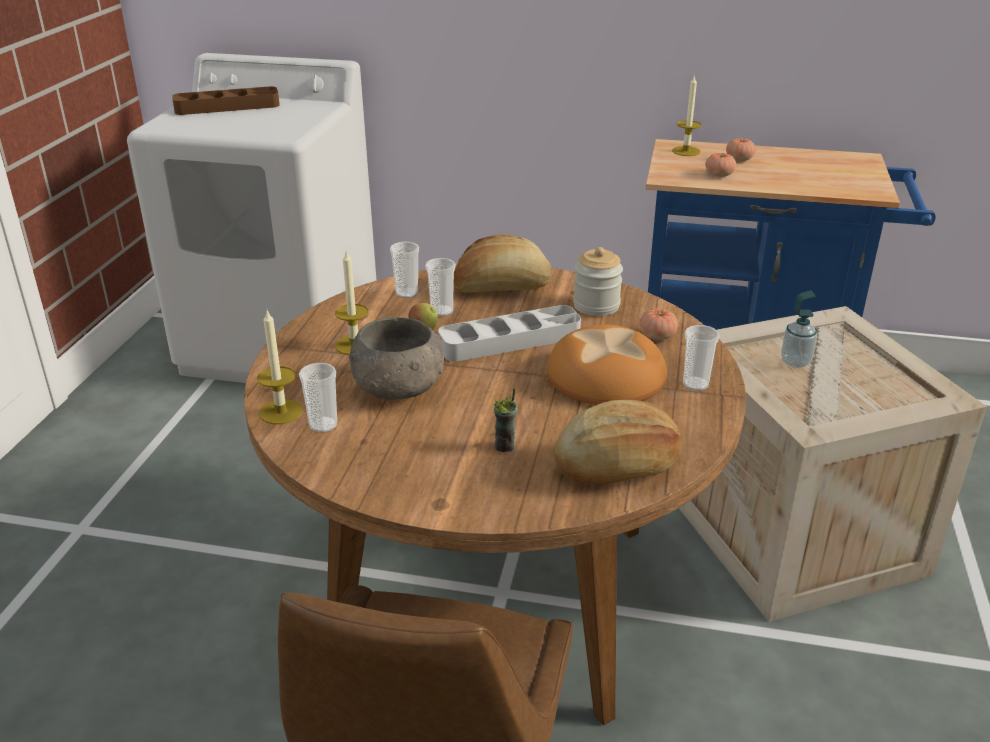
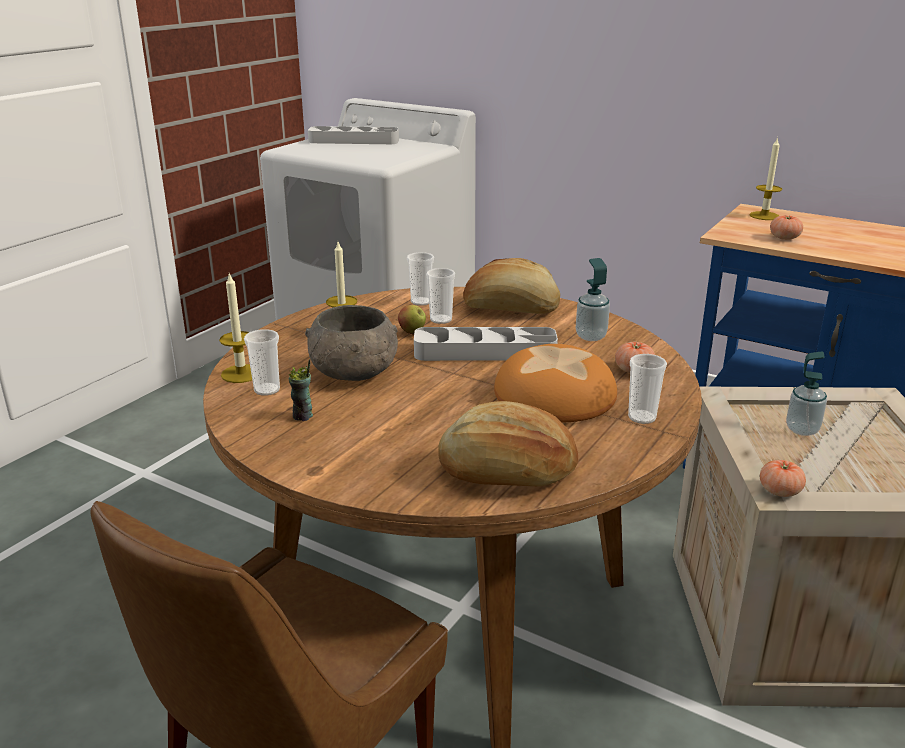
camera: 20 degrees right, 5 degrees down
brown tray [172,86,280,115] -> grey tray [308,126,399,144]
cup [494,388,517,452] -> cup moved to [288,359,313,421]
jar [573,247,623,316] -> soap dispenser [576,258,610,341]
tomato [726,138,756,161] -> tomato moved to [760,460,806,497]

